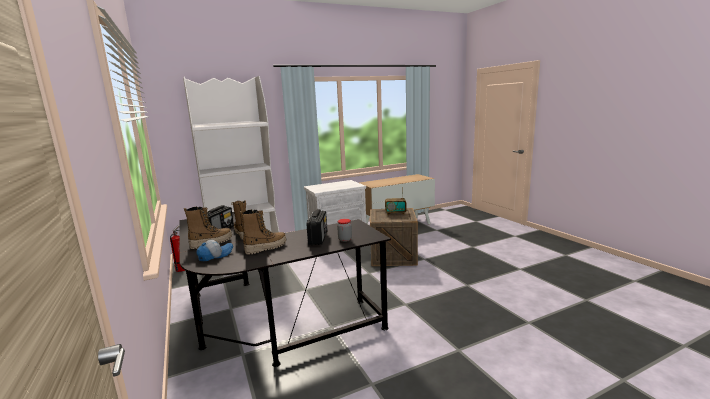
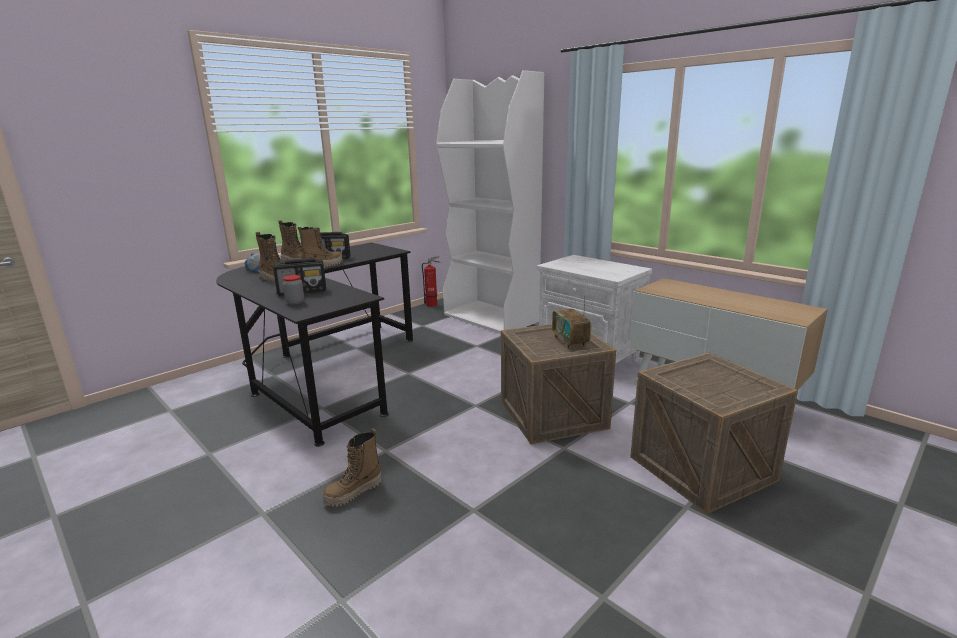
camera: 70 degrees right, 5 degrees up
none -> boot [323,429,381,507]
none -> crate [630,353,798,514]

